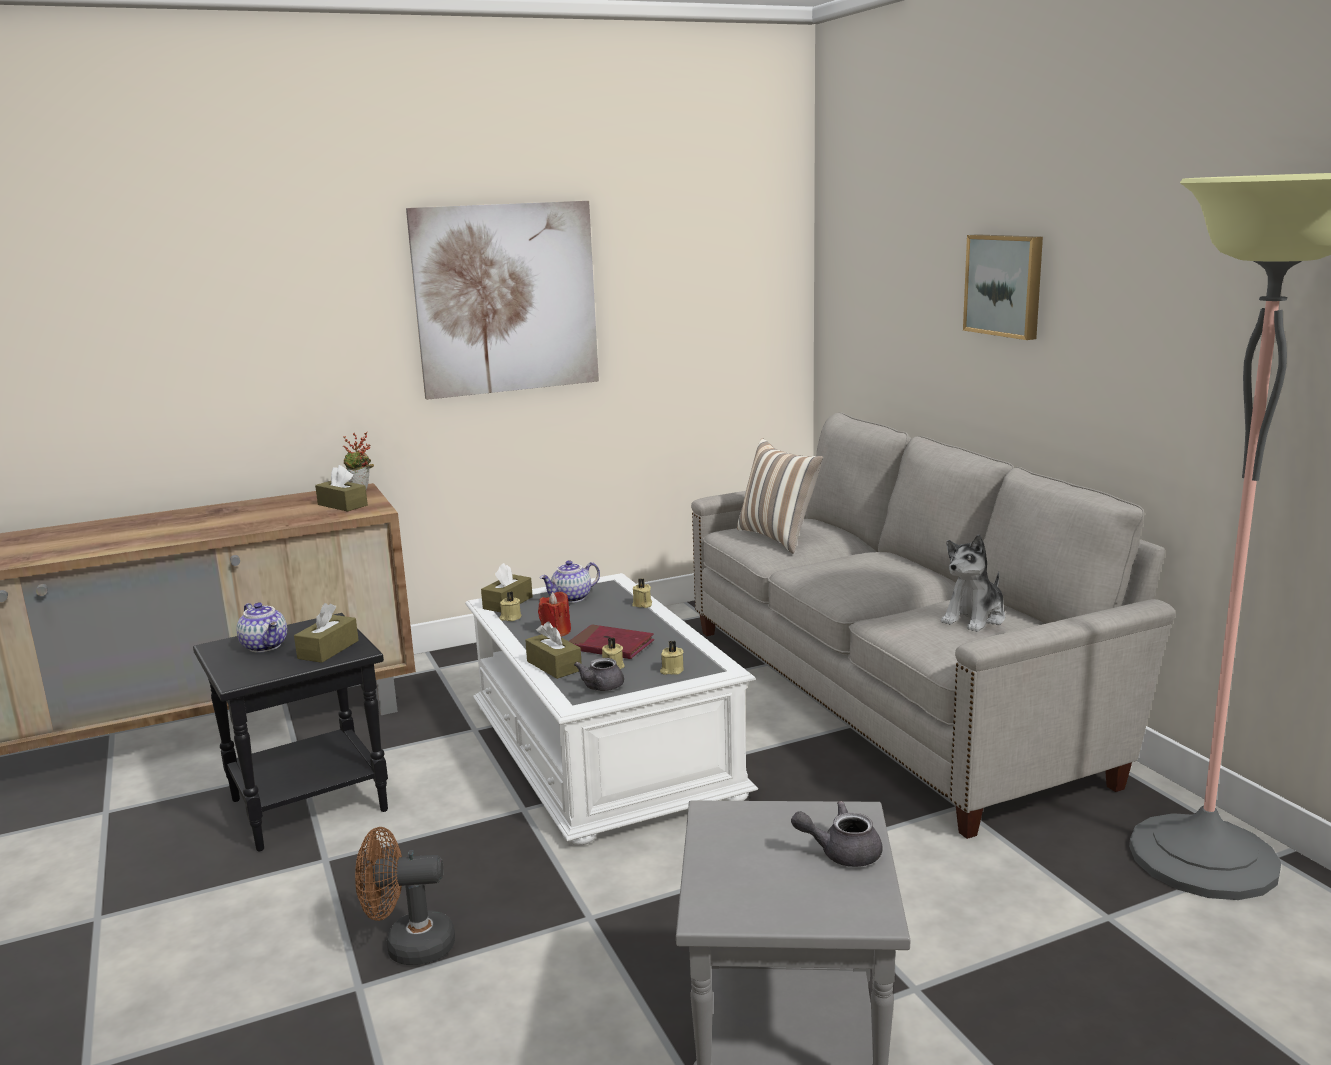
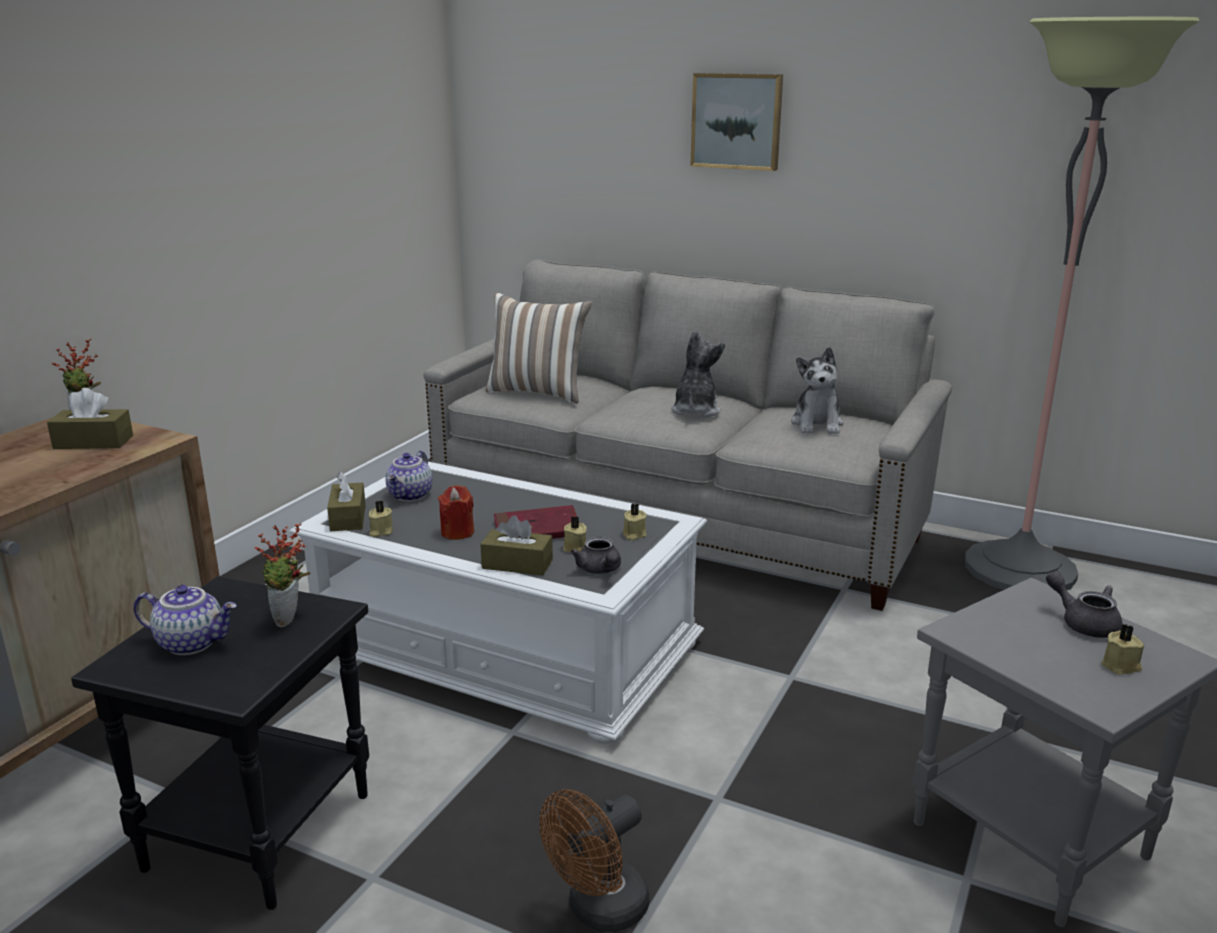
camera: 40 degrees left, 5 degrees up
brown tissue box [294,603,359,663] -> potted plant [254,522,310,627]
picture [406,201,599,400] -> none
beige candle [632,578,652,608] -> beige candle moved to [1102,624,1144,675]
grey teapot [791,801,883,867] -> grey teapot turned 90 degrees clockwise [1046,571,1122,638]
none -> plush toy [671,331,725,417]

